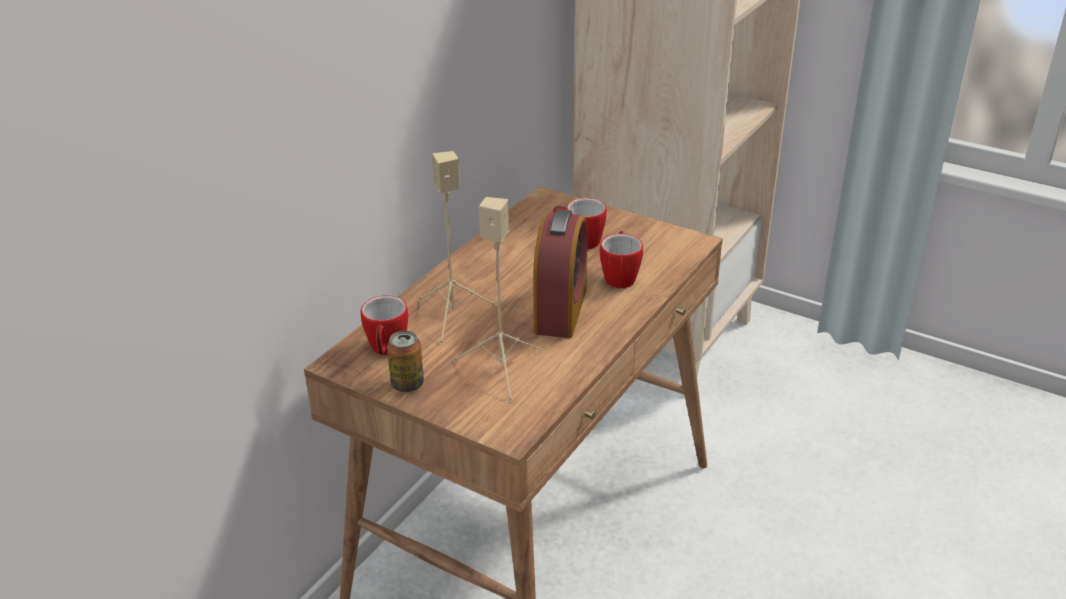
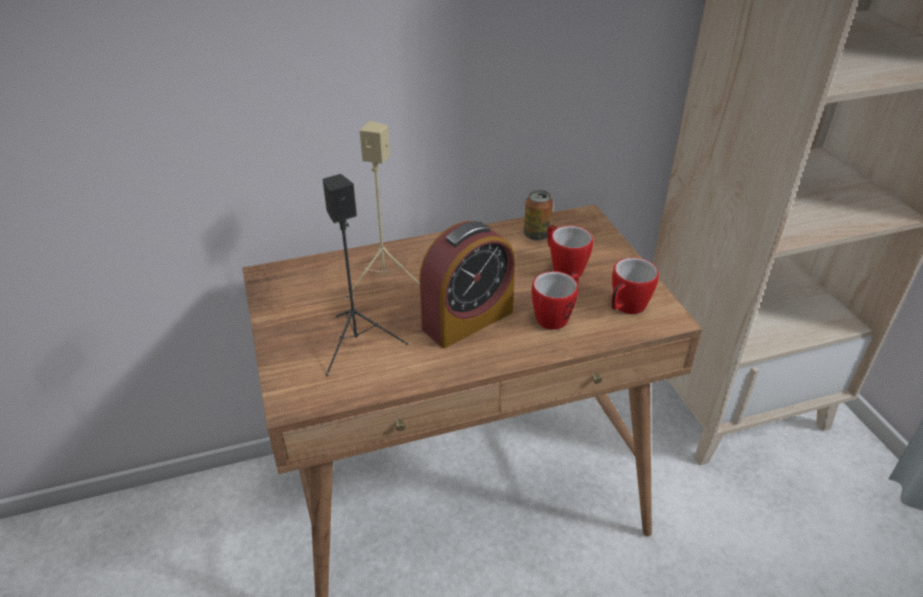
camera: 40 degrees right, 5 degrees up
mug [360,295,408,355] -> mug moved to [611,257,659,314]
can [387,330,424,392] -> can moved to [524,190,553,241]
beige speaker [453,197,541,403] -> black speaker [323,174,408,376]

